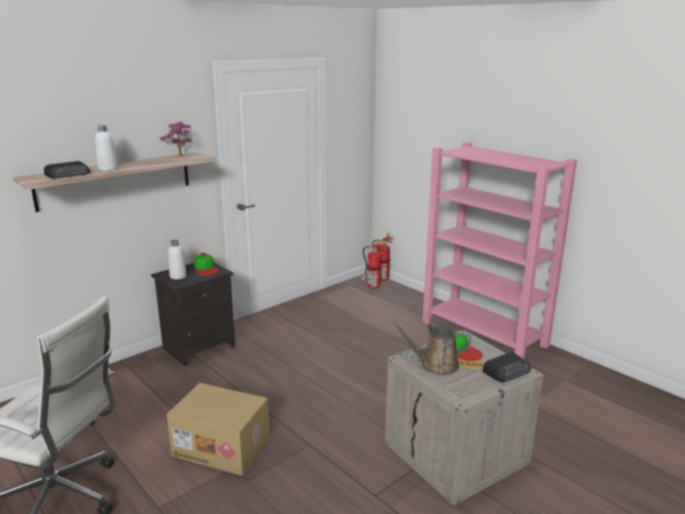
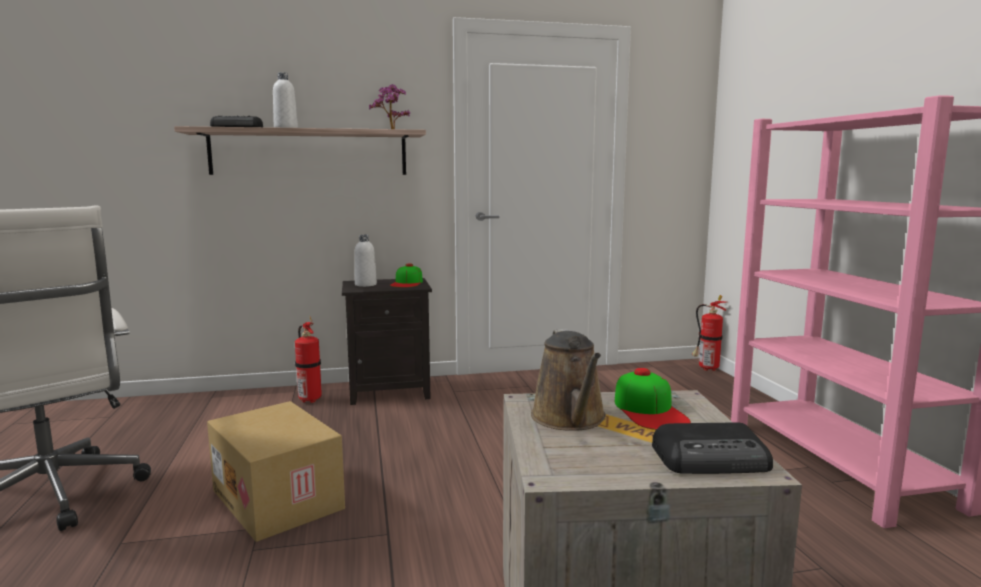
camera: 30 degrees right, 10 degrees down
fire extinguisher [361,240,384,289] -> fire extinguisher moved to [295,317,322,403]
brown watering can [389,318,471,375] -> brown watering can turned 135 degrees counterclockwise [531,329,606,431]

